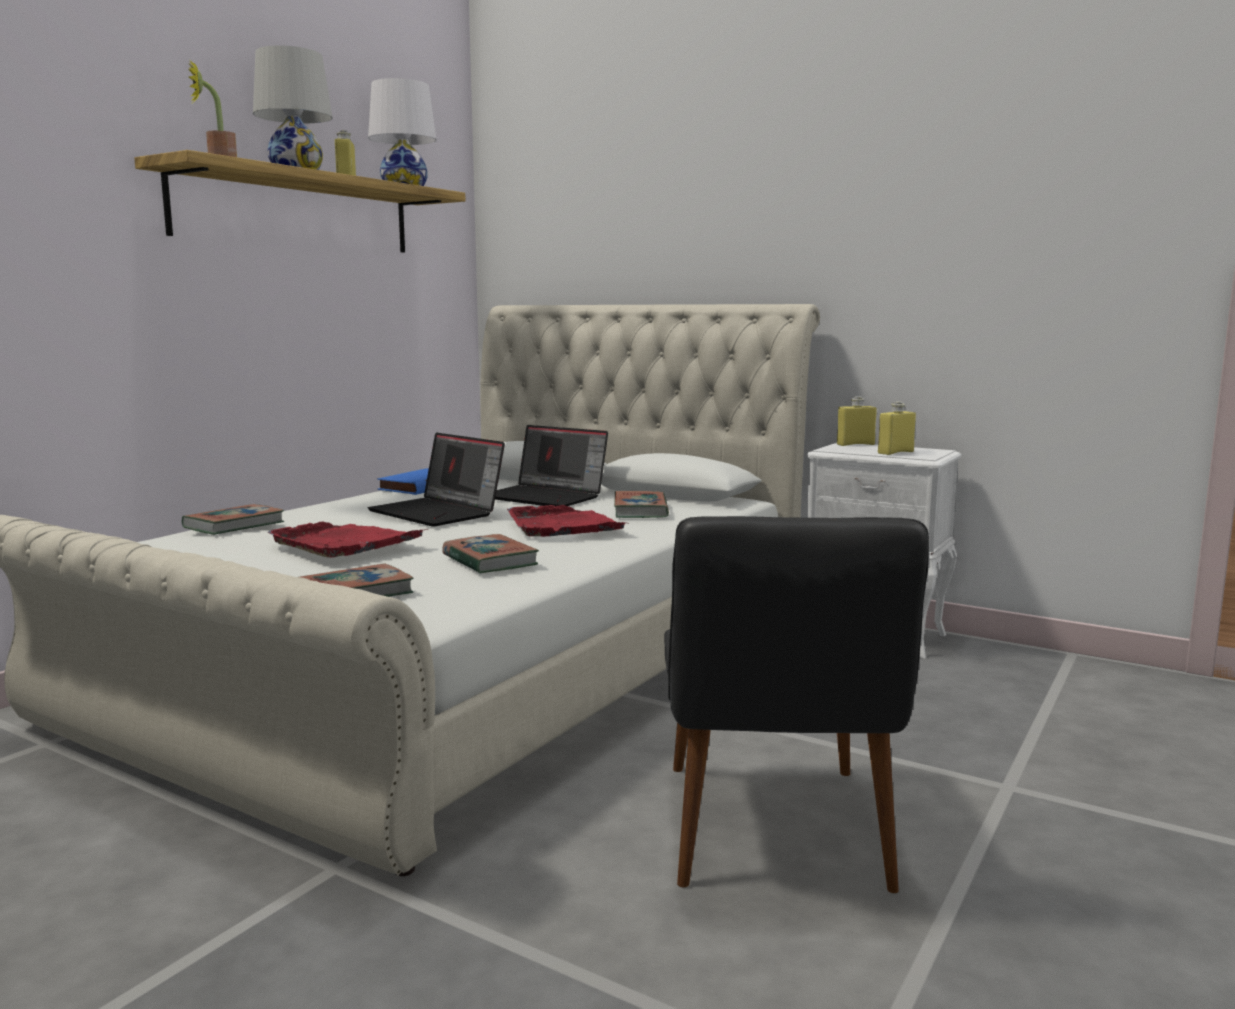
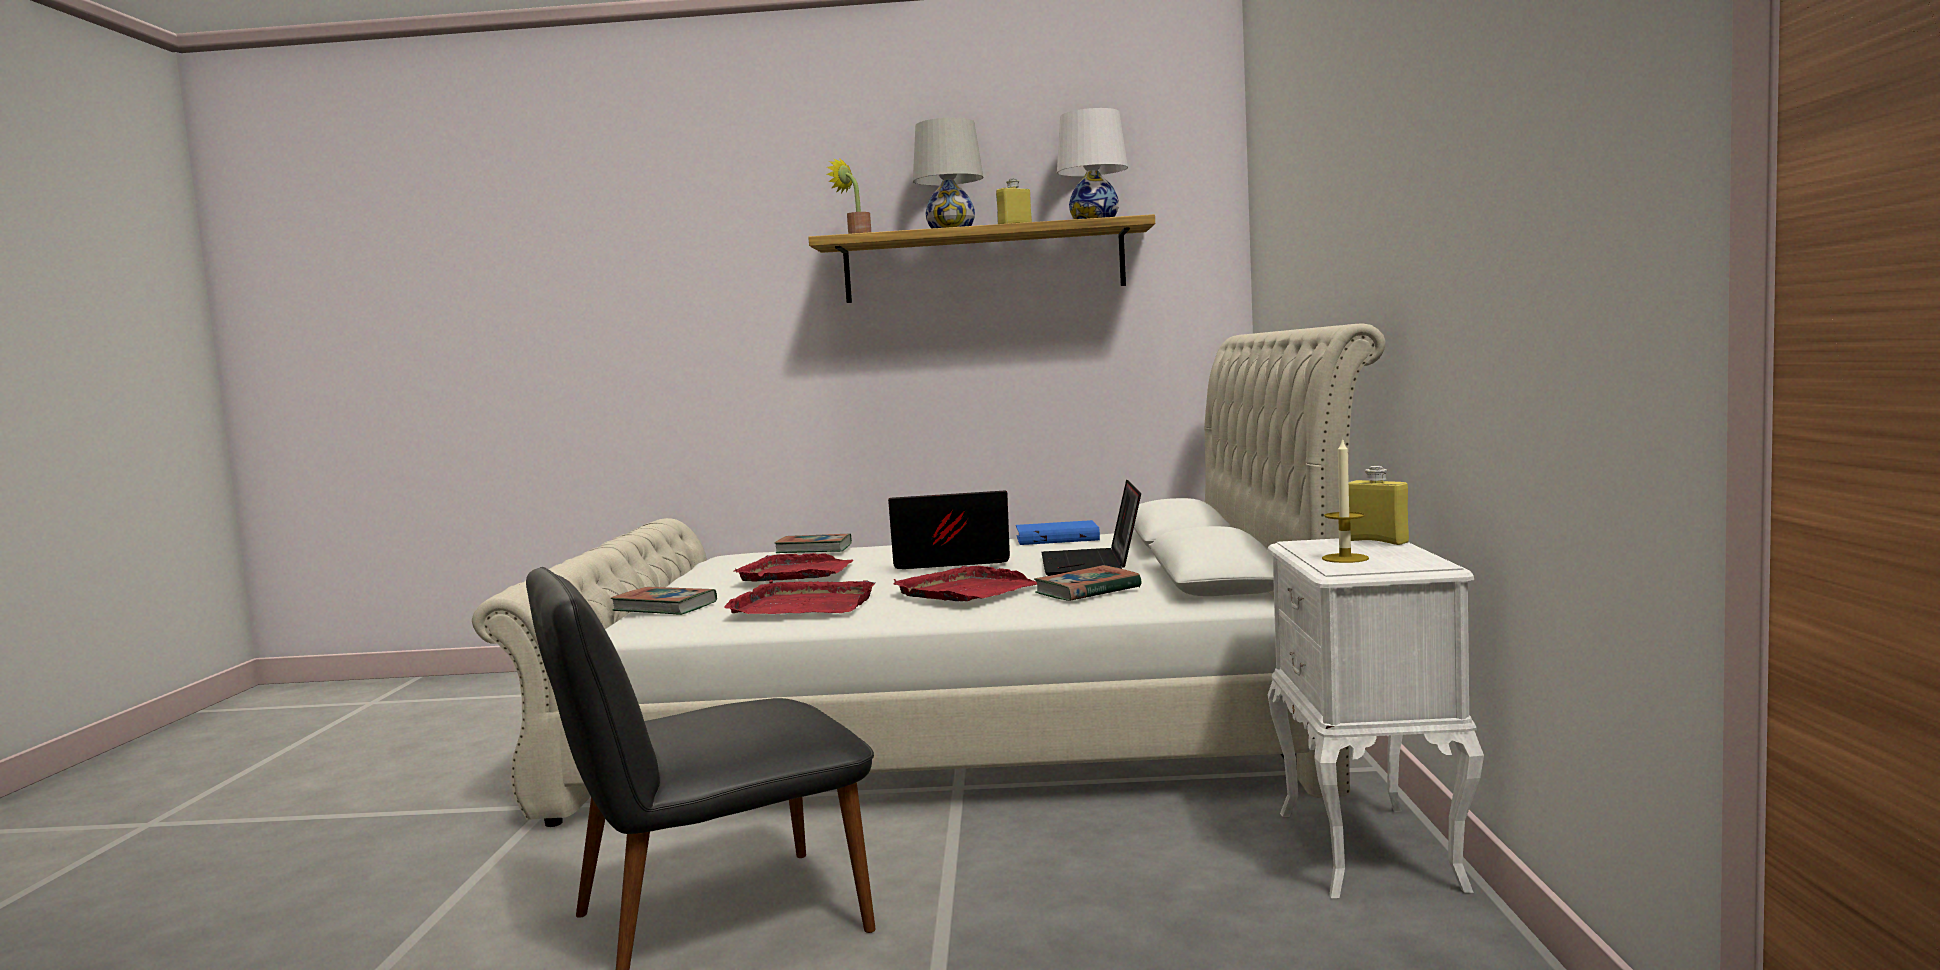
camera: 60 degrees right, 5 degrees down
laptop [368,433,505,527] -> laptop turned 75 degrees clockwise [888,491,1010,569]
book [442,534,539,574] -> red tray [724,580,875,614]
yellow bottle [878,402,916,455] -> candle [1322,437,1369,563]

